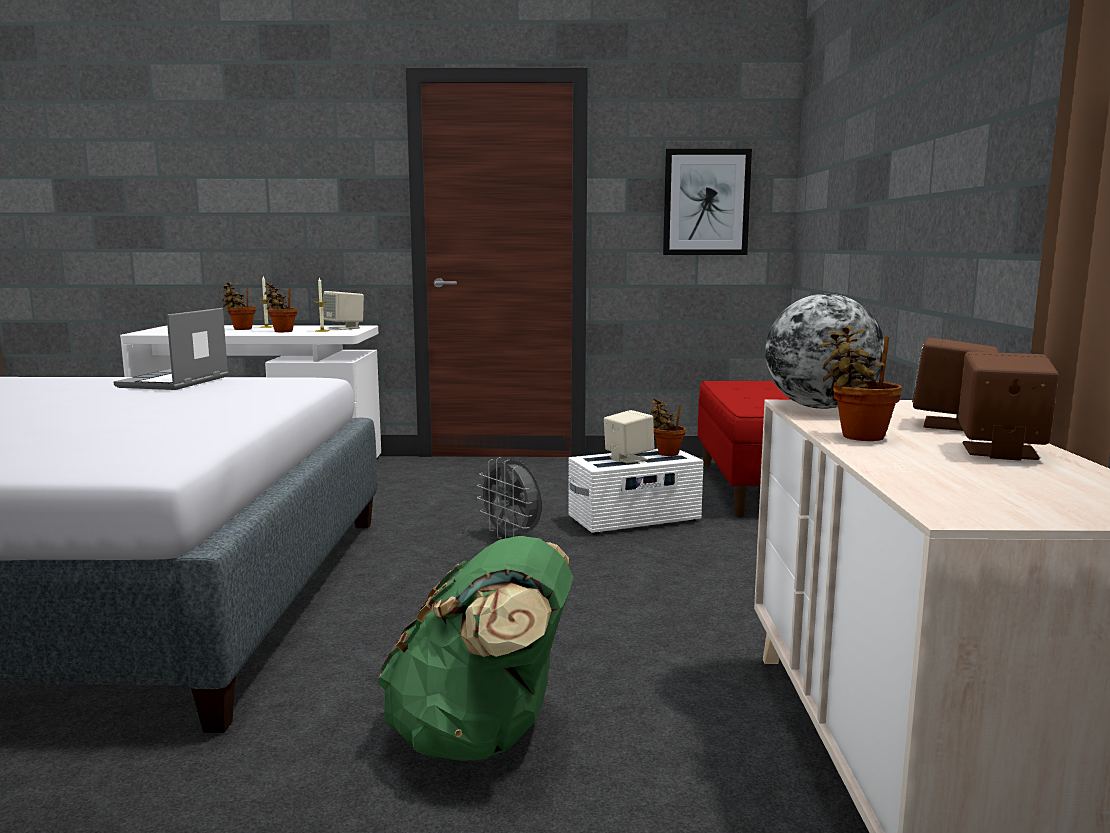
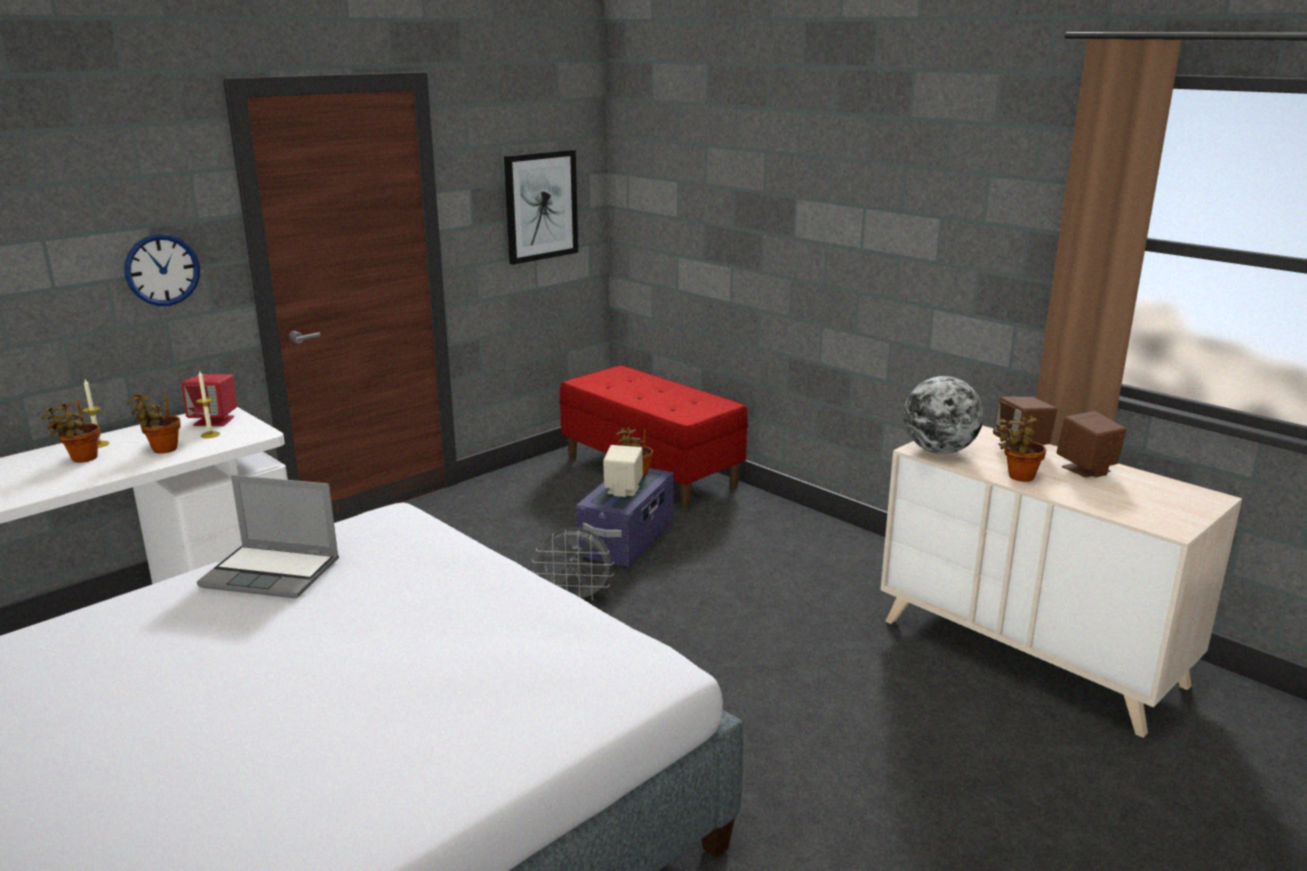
camera: 45 degrees left, 10 degrees up
laptop [114,308,229,390] -> laptop turned 45 degrees counterclockwise [197,475,339,599]
beige speaker [323,291,364,330] -> red speaker [182,374,237,426]
green backpack [377,536,573,761] -> none
white storage box [568,449,703,535] -> purple storage box [576,468,674,568]
none -> wall clock [124,234,200,306]

